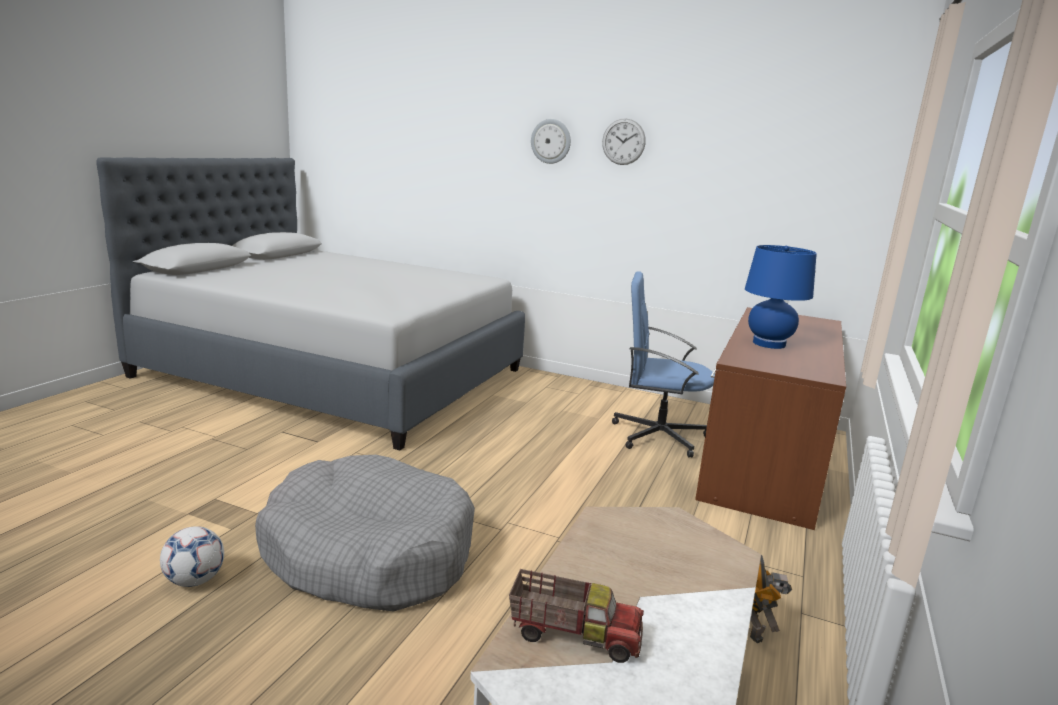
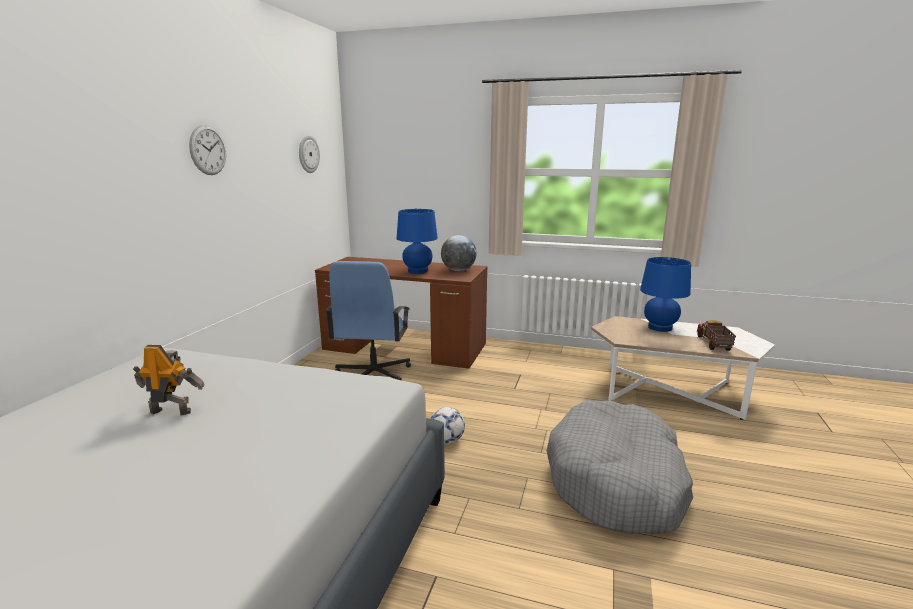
camera: 95 degrees left, 0 degrees up
football [160,526,224,587] -> football moved to [431,407,465,444]
wall clock [531,119,571,164] -> wall clock moved to [299,135,320,173]
toy robot [750,555,792,643] -> toy robot moved to [133,345,205,415]
none -> globe [441,235,476,271]
none -> blue table lamp [640,257,691,332]

